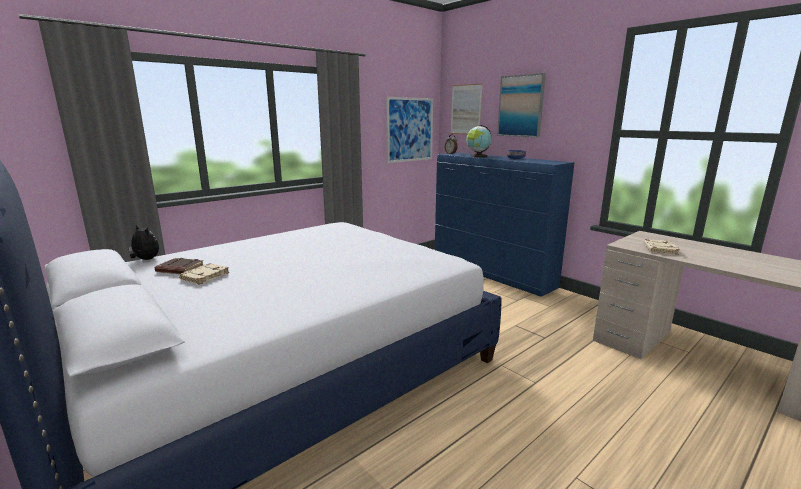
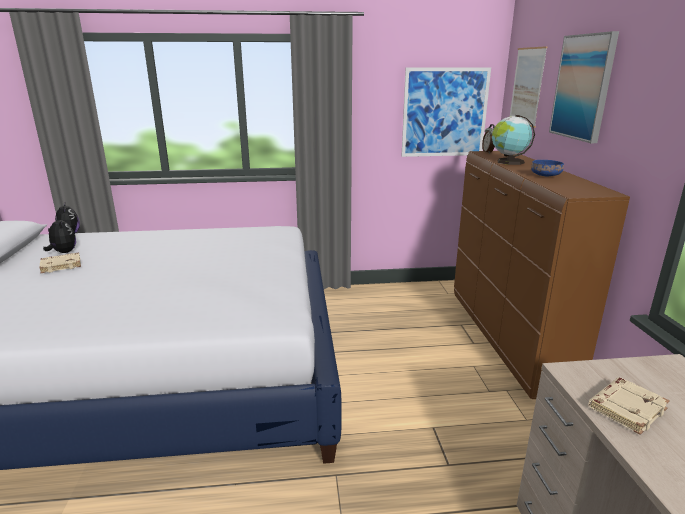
camera: 35 degrees right, 5 degrees up
brown book [155,258,203,274] -> plush toy [43,217,76,253]
blue dresser [435,153,575,297] -> brown dresser [454,151,630,399]

